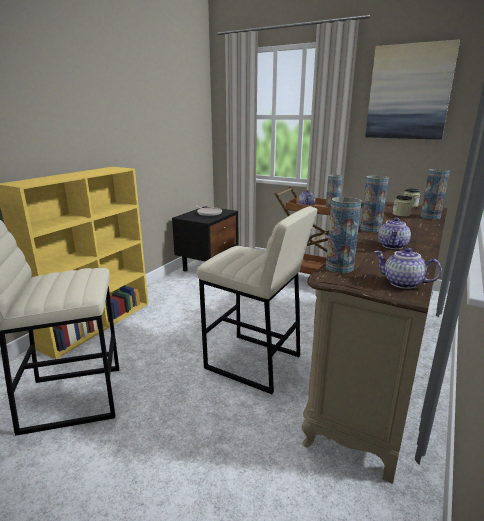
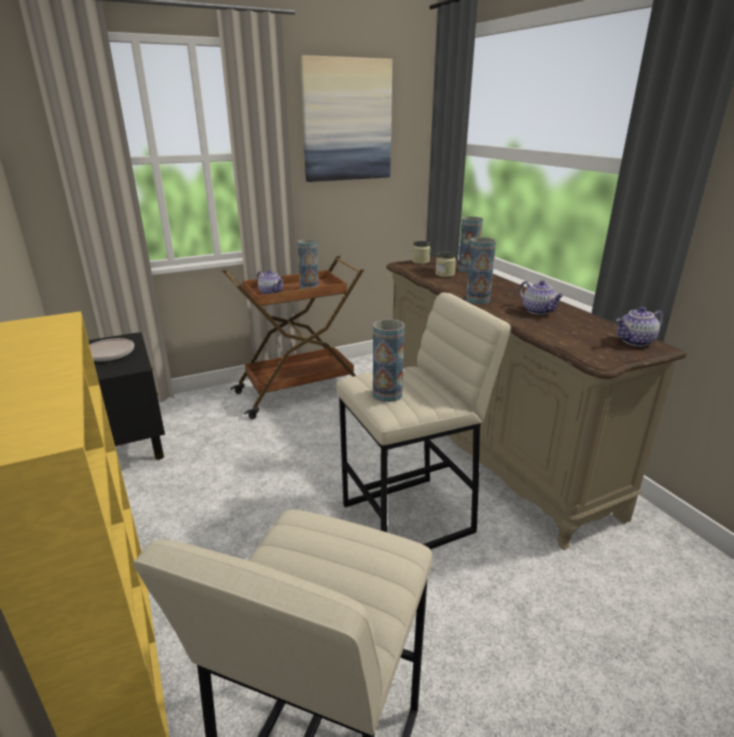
camera: 55 degrees left, 5 degrees up
vase [326,197,362,273] -> vase moved to [373,319,405,402]

